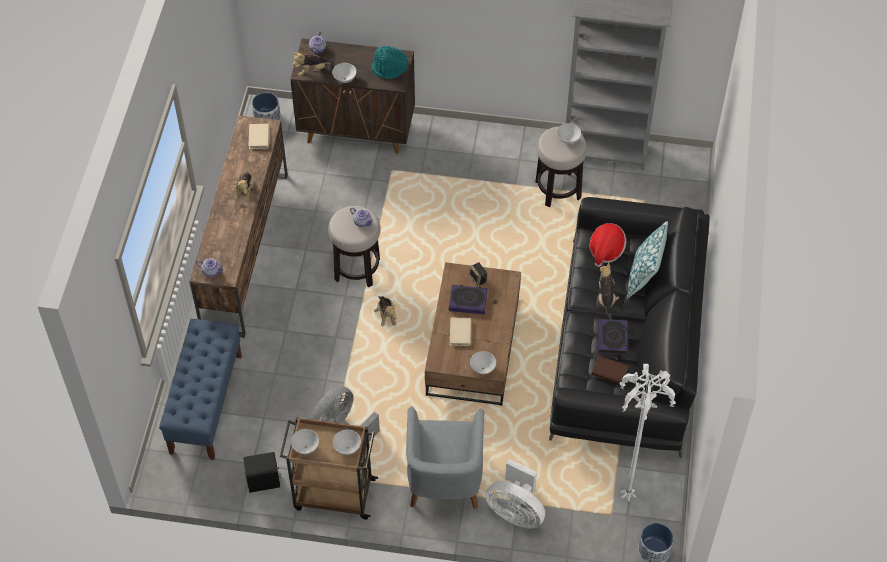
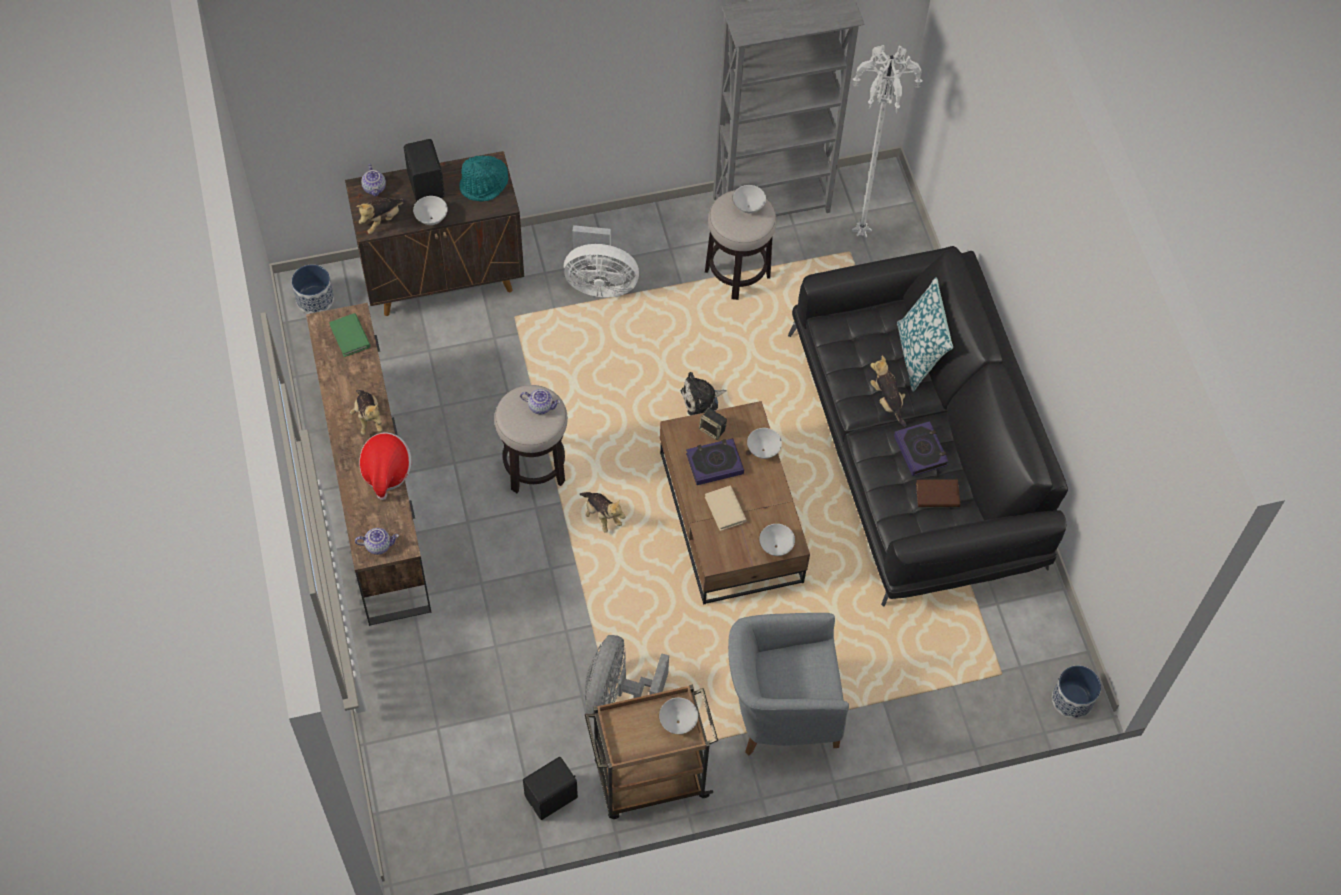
camera: 25 degrees left, 5 degrees up
blue bench [159,319,242,460] -> none
beige book [249,124,269,149] -> green book [329,313,371,357]
white bowl [291,429,319,454] -> white bowl moved to [747,428,782,459]
grey armchair [406,406,484,509] -> grey armchair turned 105 degrees clockwise [728,613,849,756]
white fan [485,459,545,529] -> white fan moved to [563,225,639,298]
hat [590,223,626,267] -> hat moved to [359,432,411,500]
white floor lamp [620,364,676,501] -> white floor lamp moved to [852,45,923,238]
none -> black speaker [404,139,445,202]
none -> plush toy [681,372,727,415]

